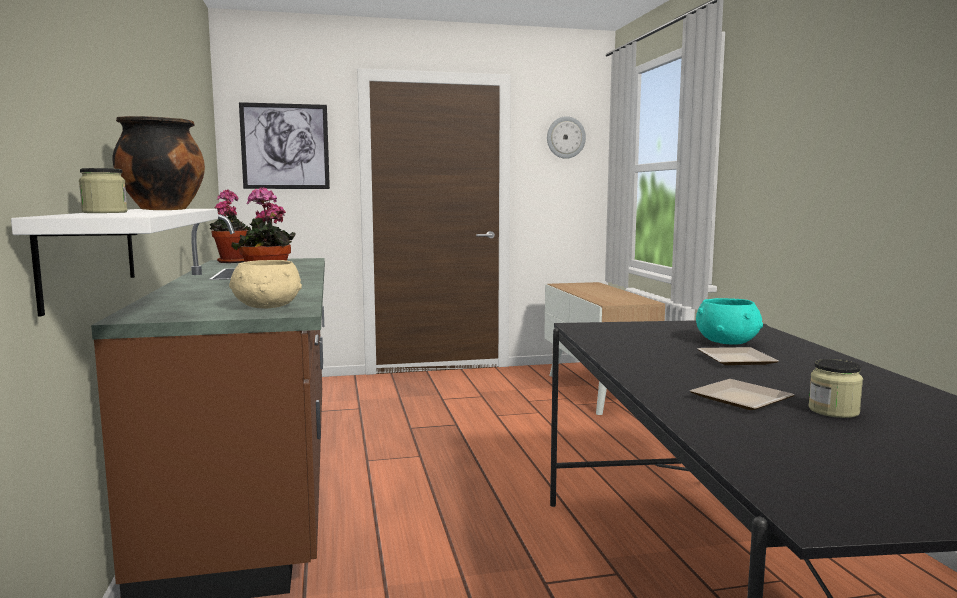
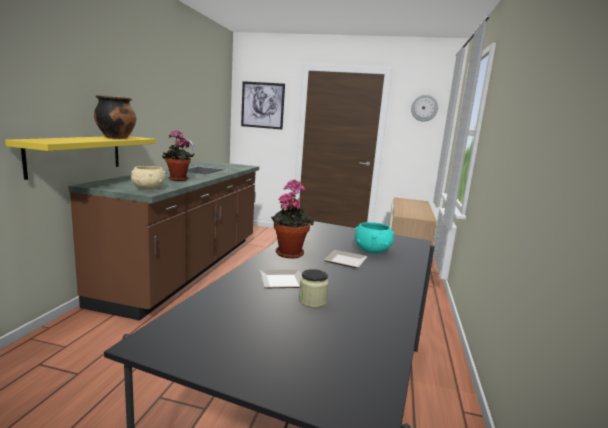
camera: 25 degrees right, 5 degrees up
white shelf [11,209,218,316] -> yellow shelf [5,136,156,180]
jar [79,168,128,213] -> none
potted plant [210,189,251,263] -> potted plant moved to [271,180,314,258]

